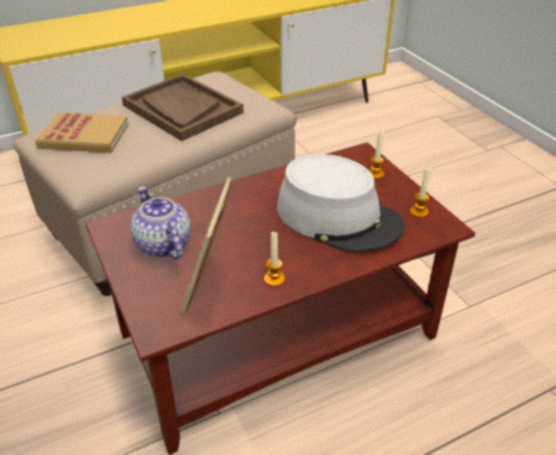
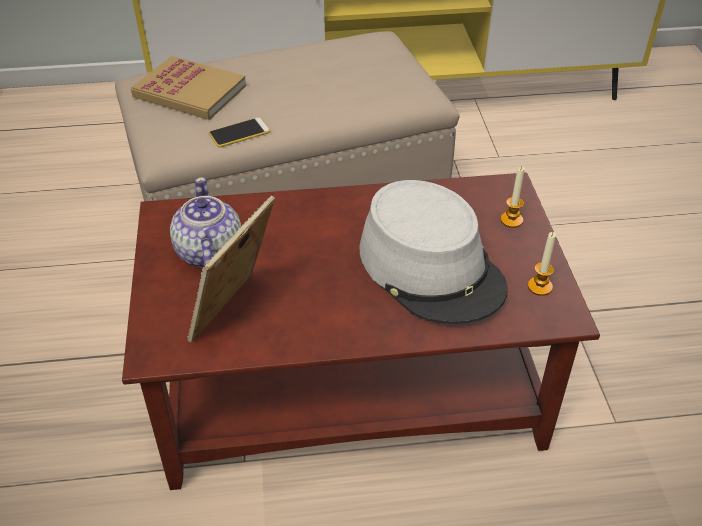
camera: 20 degrees right, 5 degrees up
brown tray [122,74,243,141] -> none
candle [264,232,285,287] -> none
none -> phone [209,117,271,147]

